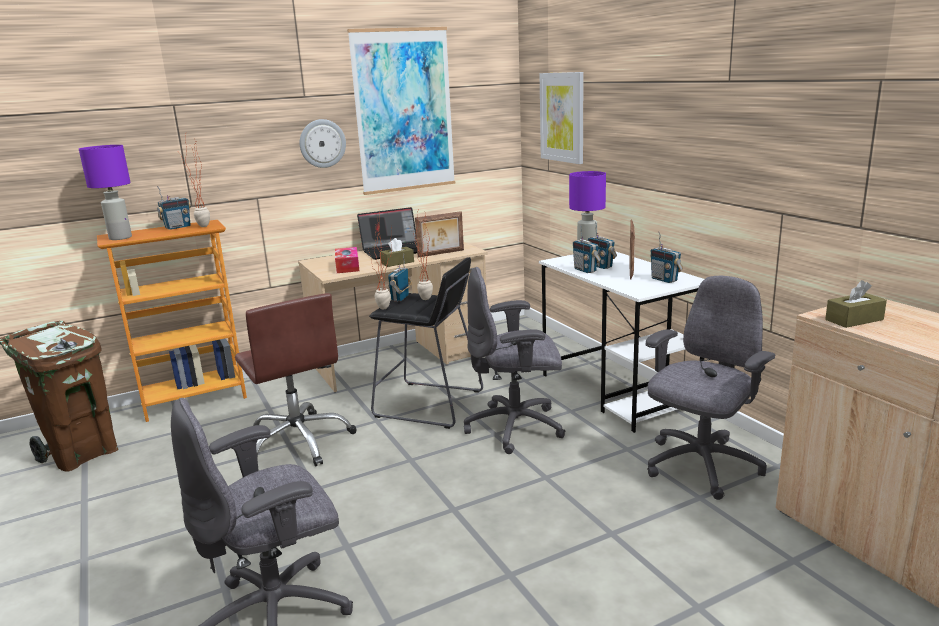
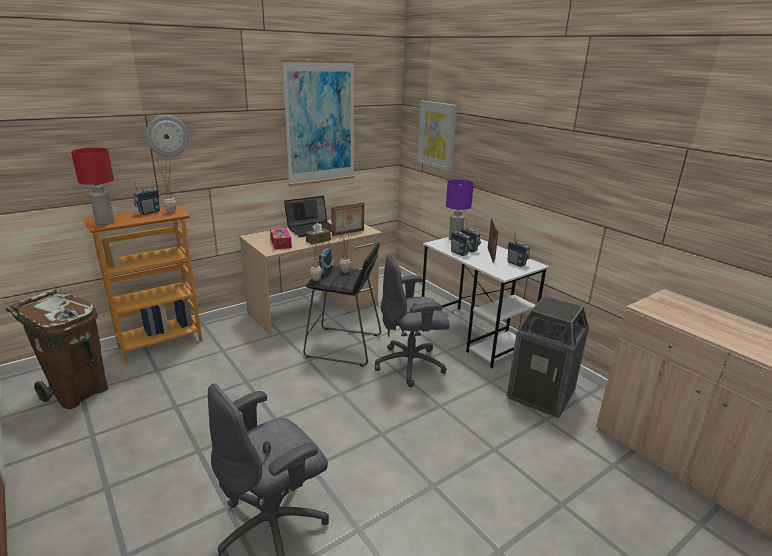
camera: 10 degrees left, 5 degrees up
purple table lamp [79,145,132,240] -> red table lamp [71,147,115,225]
brown office chair [235,293,356,466] -> none
wall clock [300,119,346,168] -> wall clock moved to [146,115,189,157]
grey office chair [646,276,775,500] -> trash can [507,296,589,418]
brown tissue box [825,280,887,328] -> none

